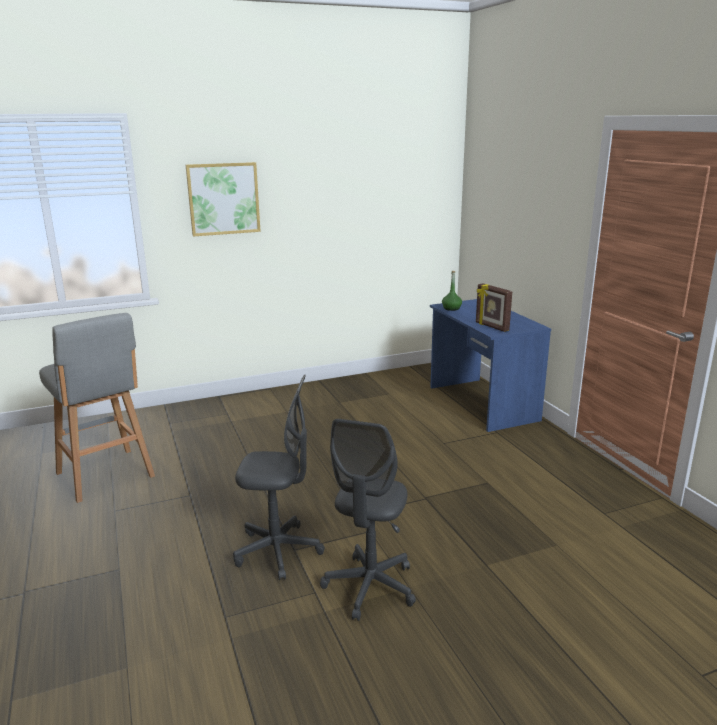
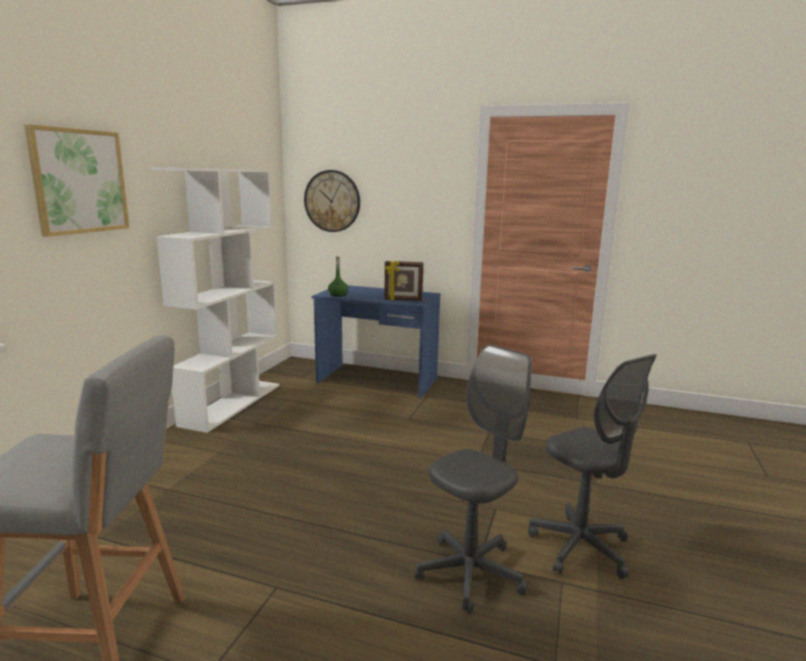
camera: 50 degrees left, 5 degrees down
none -> white bookcase [149,167,280,433]
none -> wall clock [304,170,360,232]

